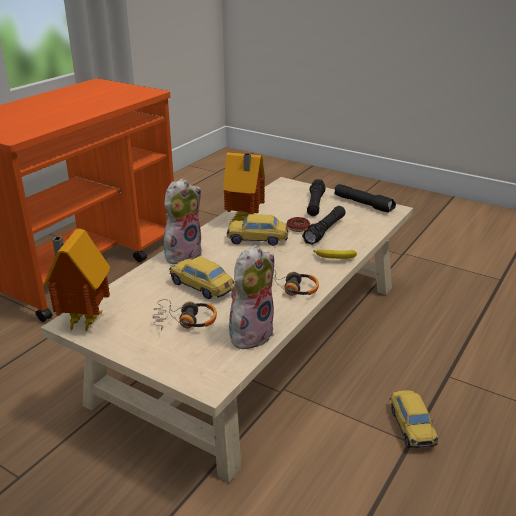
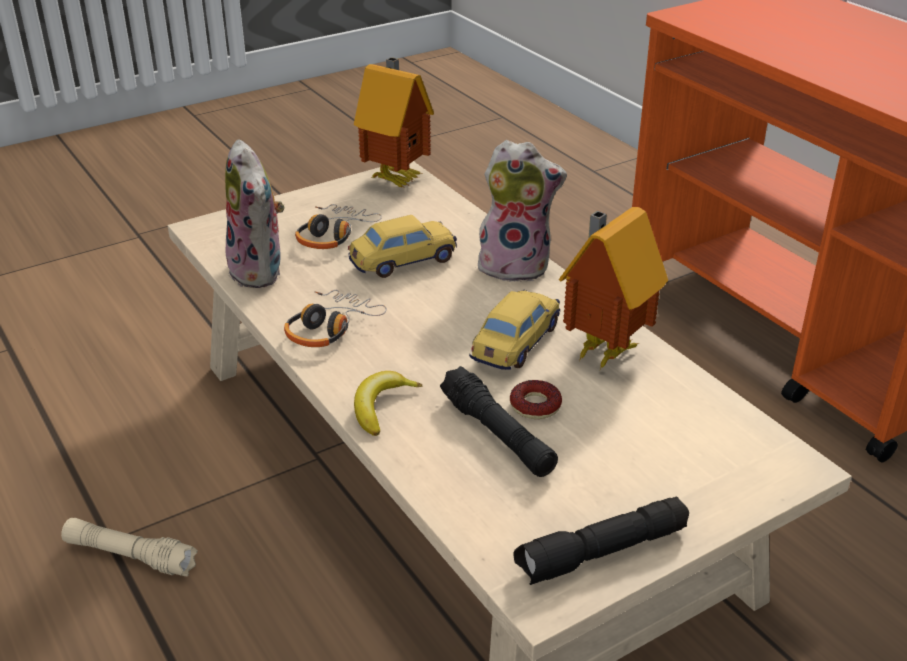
camera: 115 degrees right, 5 degrees up
plush toy [164,178,202,264] -> plush toy turned 60 degrees counterclockwise [478,140,567,282]
black flashlight [307,179,326,216] -> none
toy car [390,390,438,448] -> beige flashlight [61,518,198,577]

